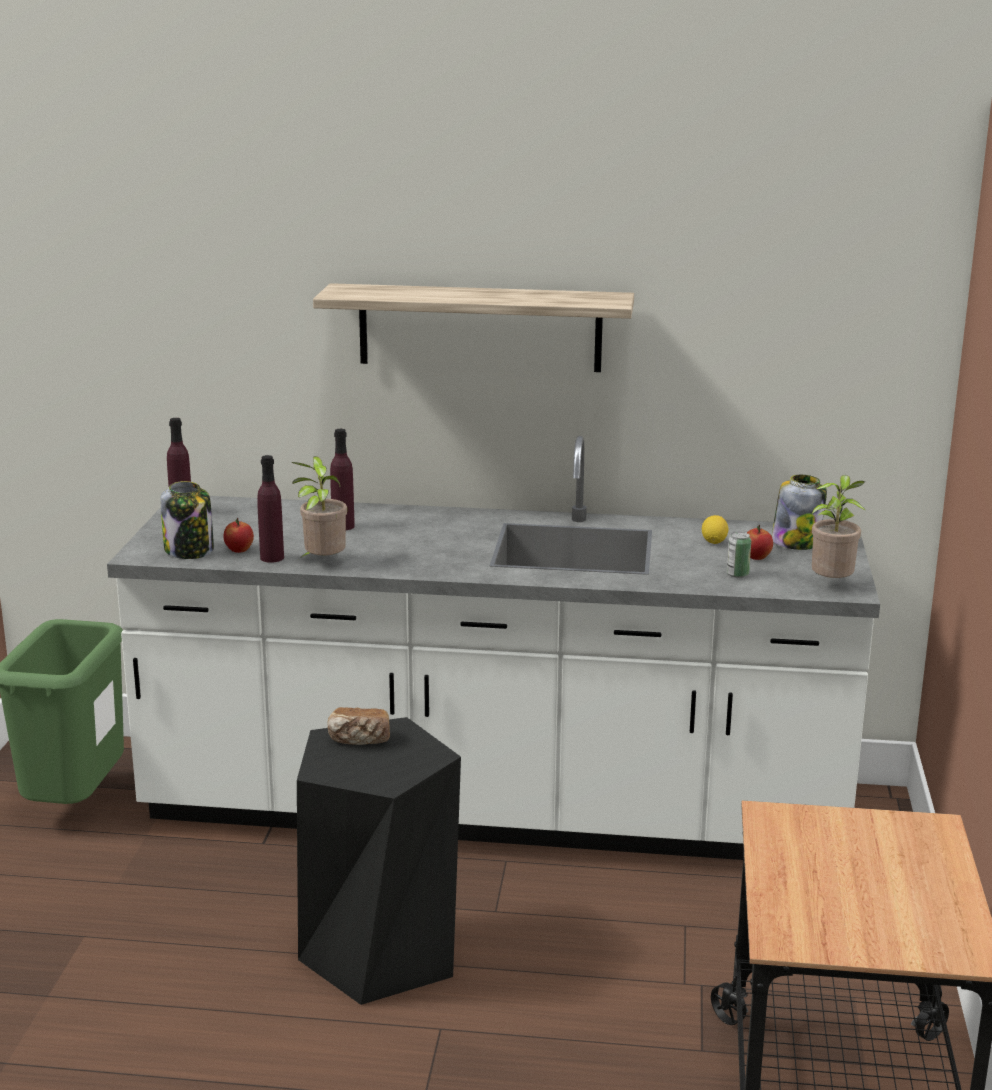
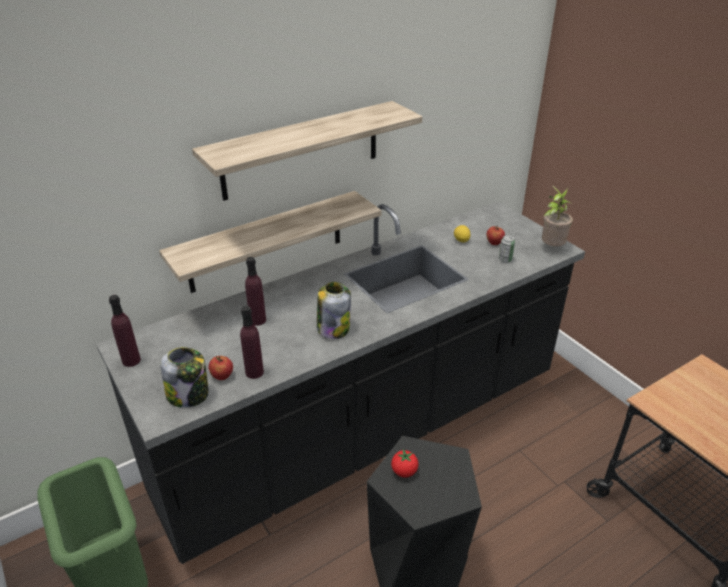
camera: 40 degrees left, 15 degrees up
white counter [107,436,880,860] -> black counter [96,201,585,564]
potted plant [292,456,347,558] -> none
bread [328,707,390,745] -> tomato [391,449,419,478]
jar [772,475,827,550] -> jar moved to [317,282,351,339]
none -> shelf [159,191,381,293]

